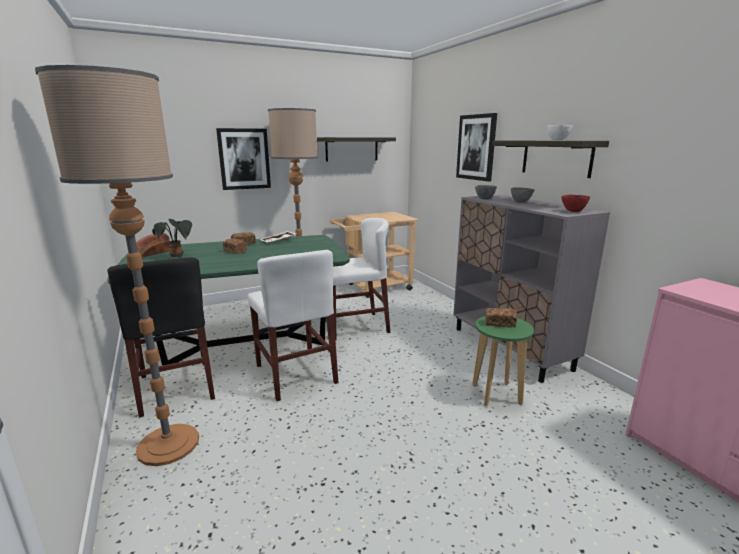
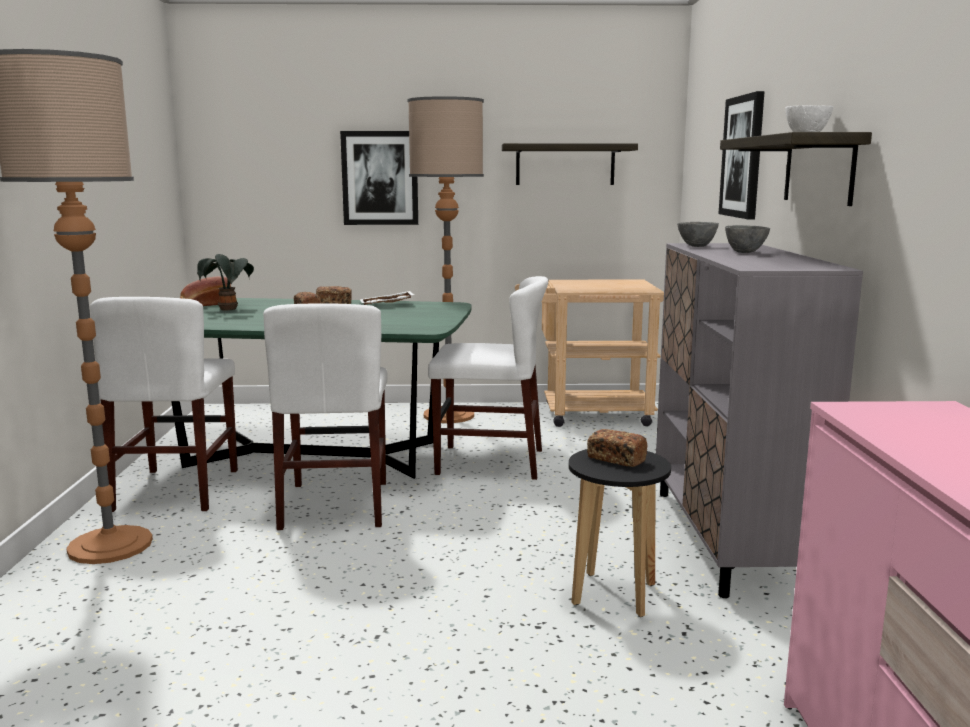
camera: 25 degrees right, 5 degrees down
black chair [107,257,215,418] -> white chair [90,297,238,512]
green stool [472,316,534,407] -> black stool [568,449,671,617]
red bowl [562,195,590,212] -> none

